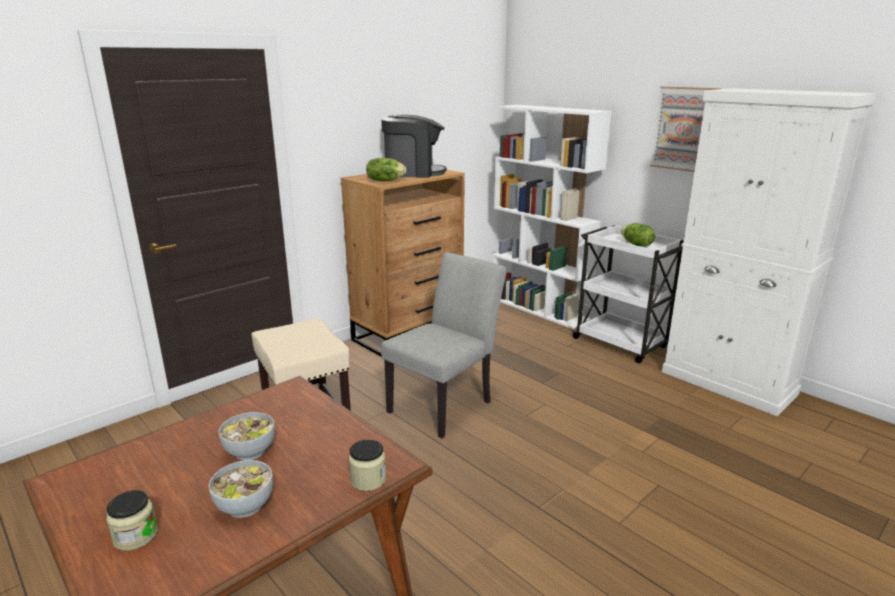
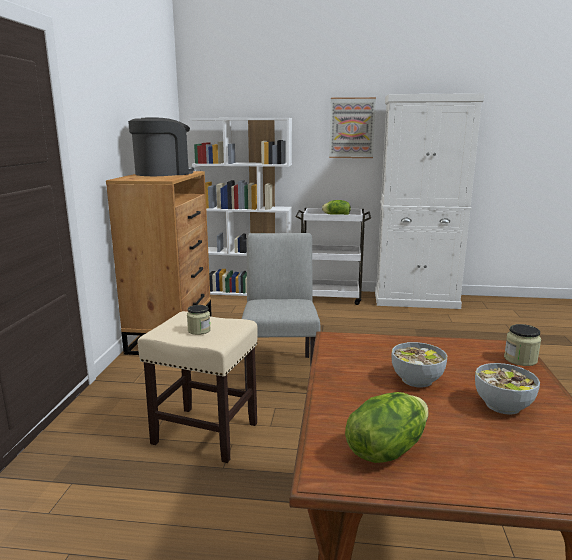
camera: 40 degrees left, 5 degrees down
jar [106,490,158,551] -> jar moved to [187,305,211,335]
lettuce [366,158,407,181] -> lettuce moved to [345,392,428,463]

